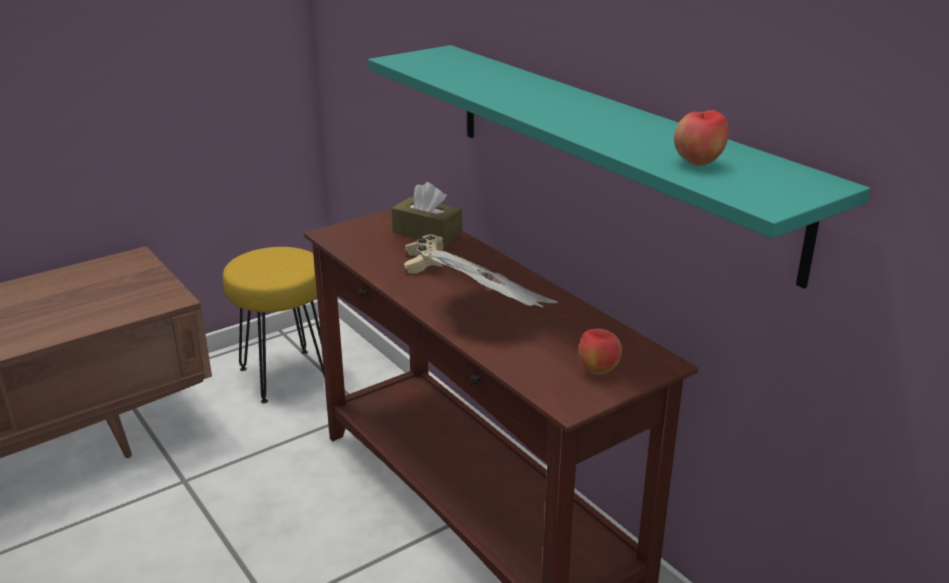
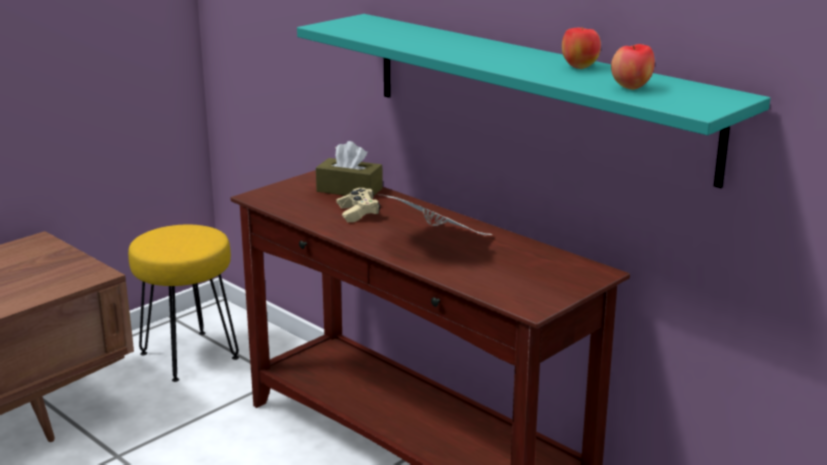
camera: 10 degrees left, 5 degrees down
apple [579,329,622,375] -> apple moved to [562,27,601,69]

